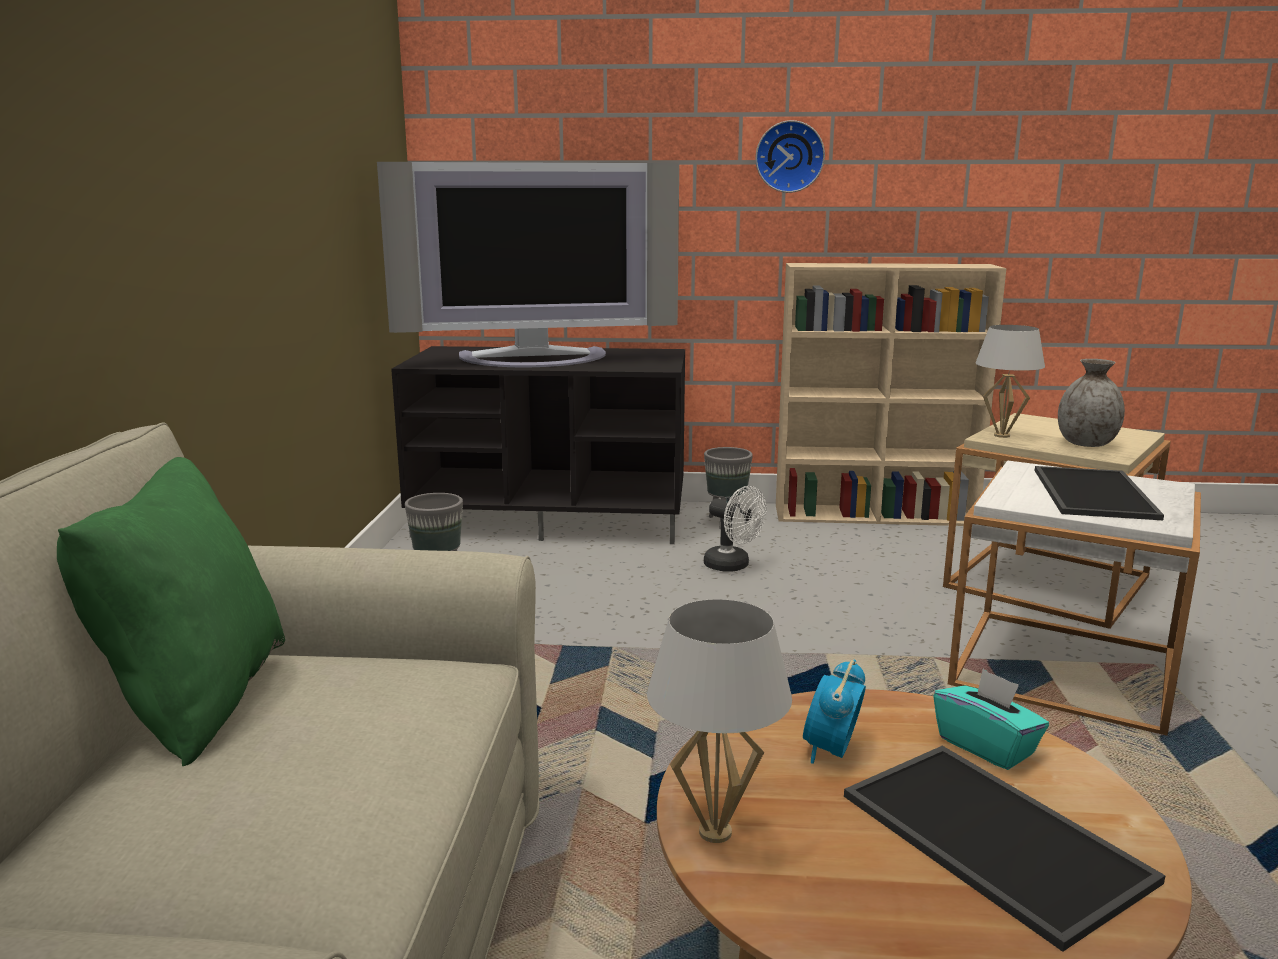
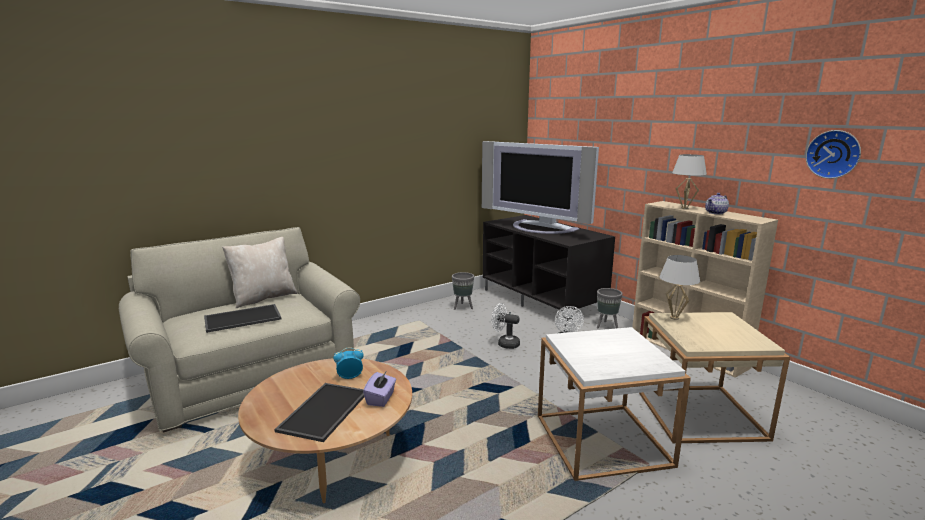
camera: 50 degrees right, 0 degrees up
green pillow [57,457,285,766] -> beige pillow [222,237,298,308]
white table lamp [647,599,792,843] -> white table lamp moved to [672,154,707,209]
wall clock [755,120,825,193] -> wall clock moved to [805,130,861,179]
turquoise tissue box [933,669,1049,770] -> purple tissue box [363,372,396,407]
tray [1035,466,1164,520] -> tray moved to [204,304,281,333]
grey vase [1058,359,1125,447] -> none
none -> white fan [492,303,520,349]
none -> teapot [705,193,729,215]

